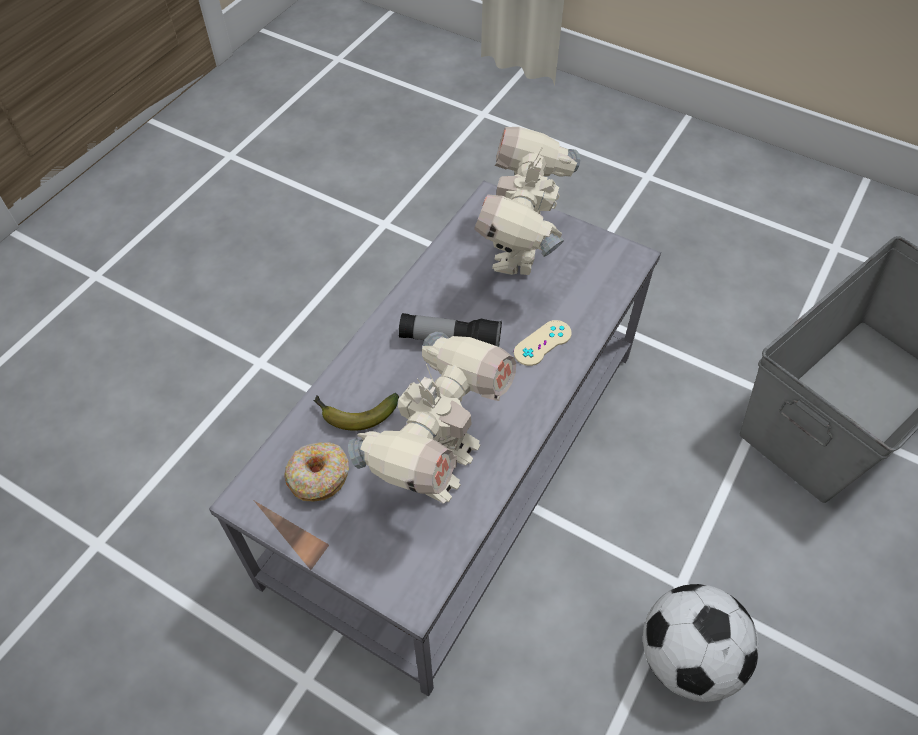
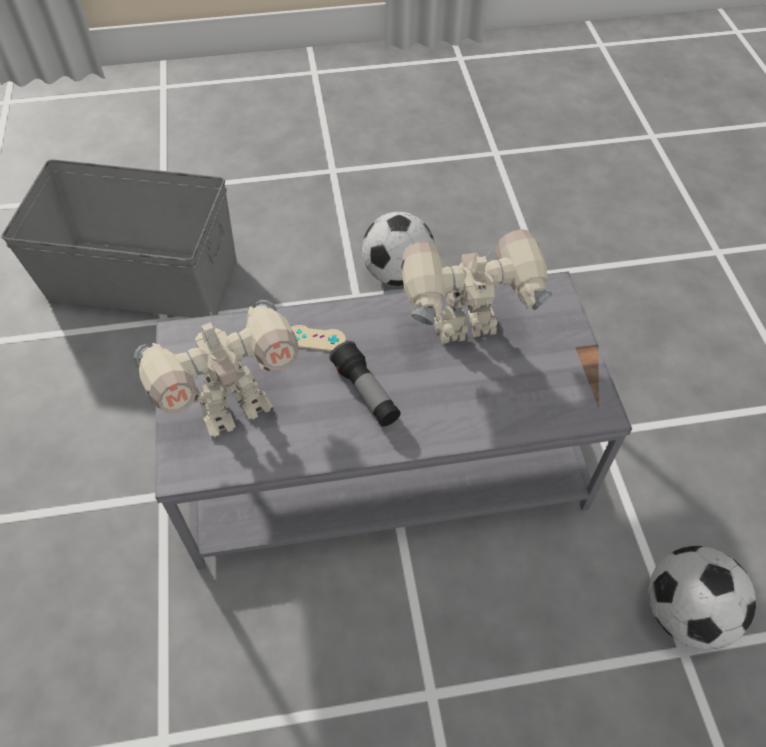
camera: 130 degrees left, 0 degrees up
donut [284,442,349,501] -> none
banana [313,393,399,431] -> none
none -> football [649,546,756,649]

